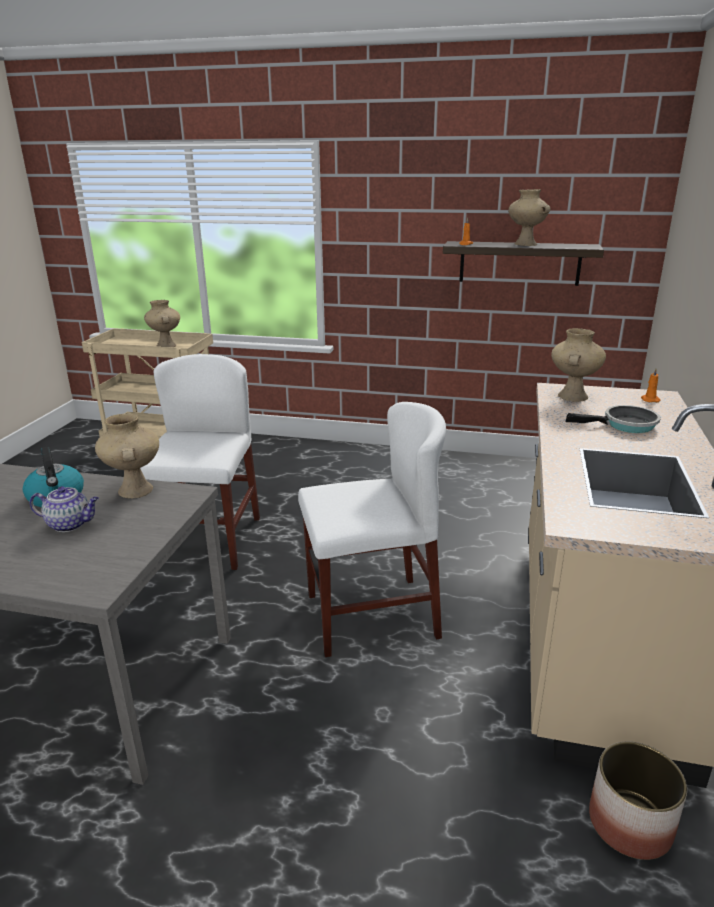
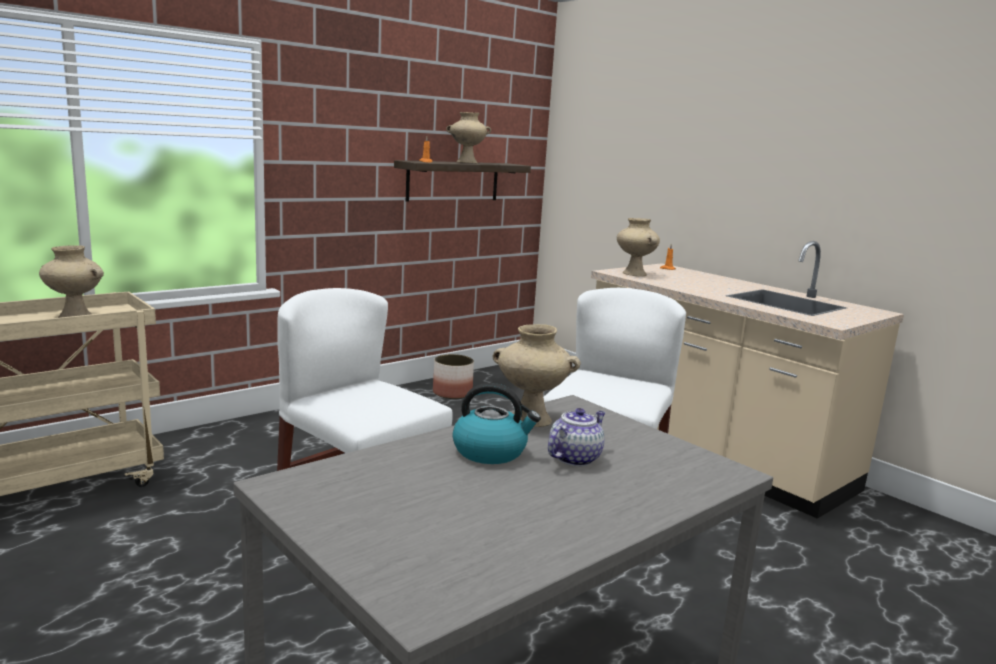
camera: 55 degrees left, 10 degrees down
frying pan [566,405,661,433] -> none
planter [589,741,687,860] -> planter moved to [433,354,474,399]

